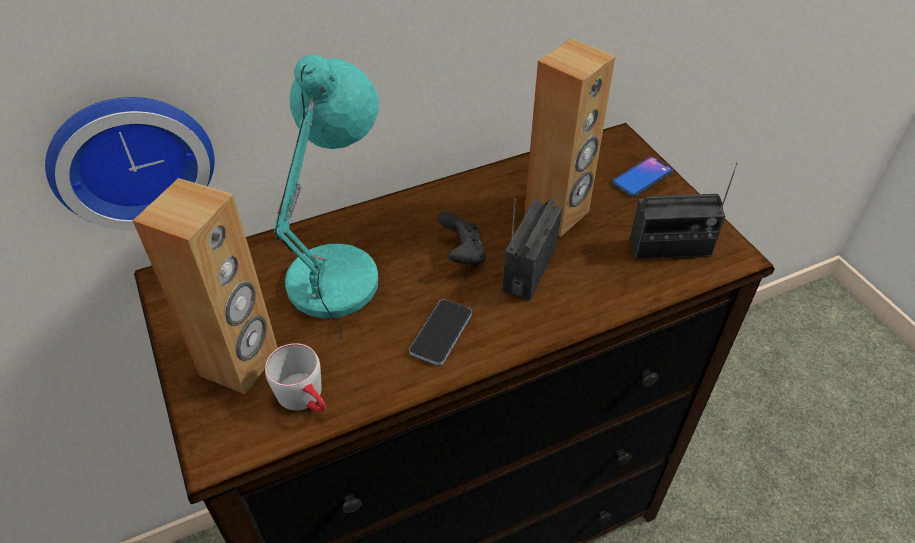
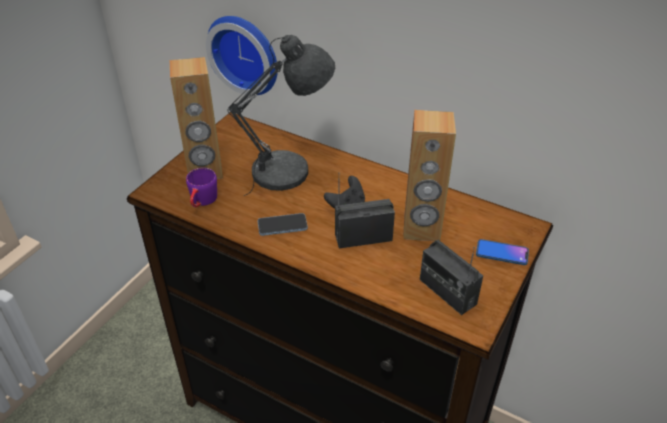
camera: 55 degrees right, 5 degrees down
grey mug [265,343,326,412] -> purple mug [186,168,217,208]
turquoise table lamp [274,54,379,345] -> grey table lamp [227,35,335,196]

